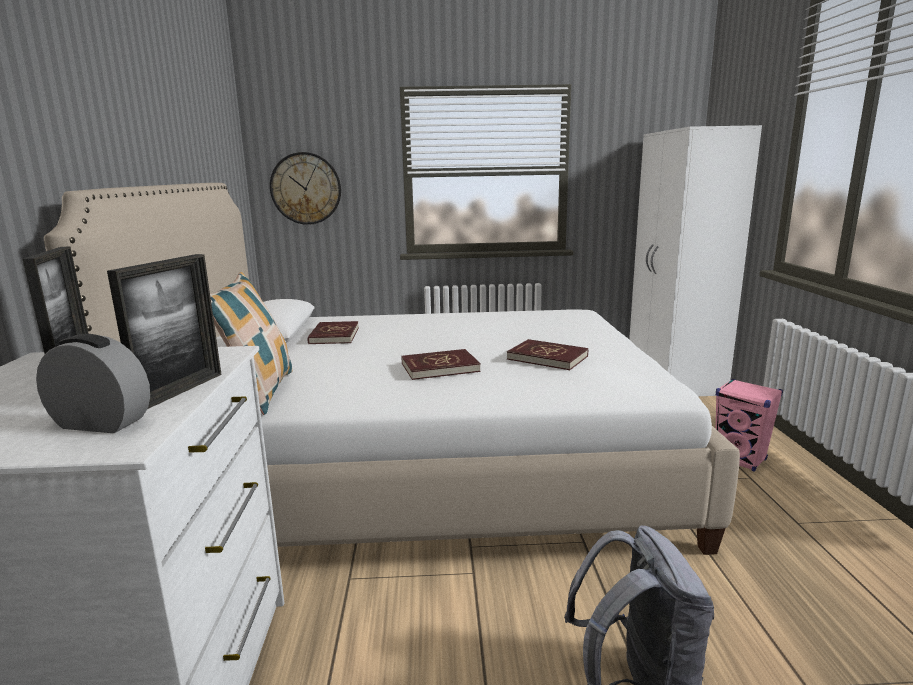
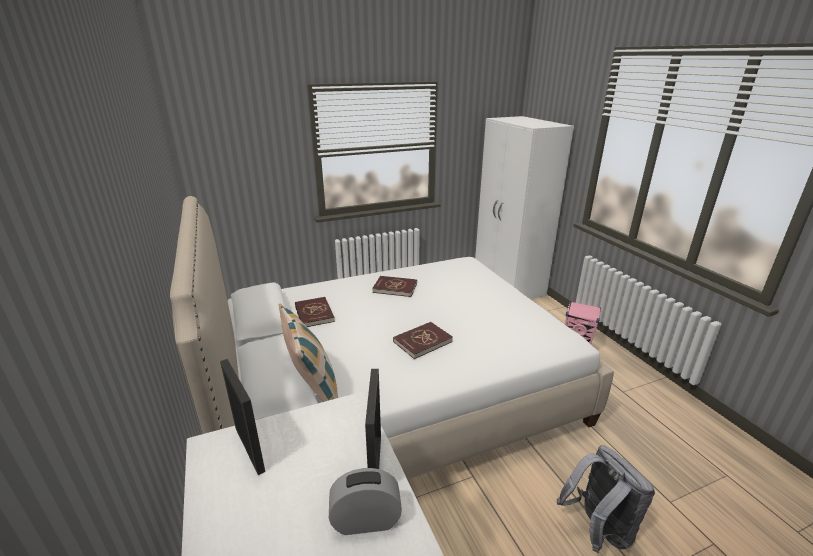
camera: 20 degrees left, 10 degrees up
wall clock [270,152,341,225] -> none
red book [507,339,588,370] -> red book moved to [372,276,417,297]

